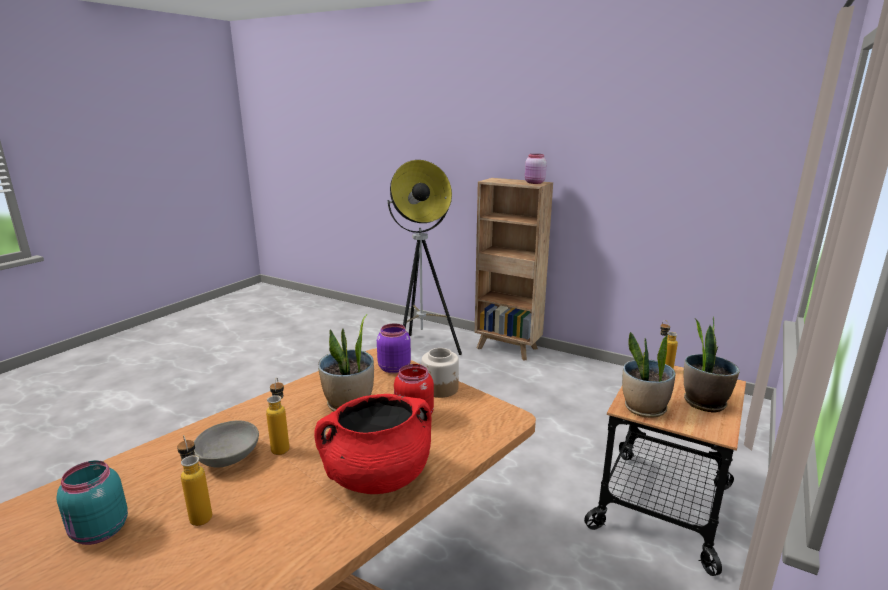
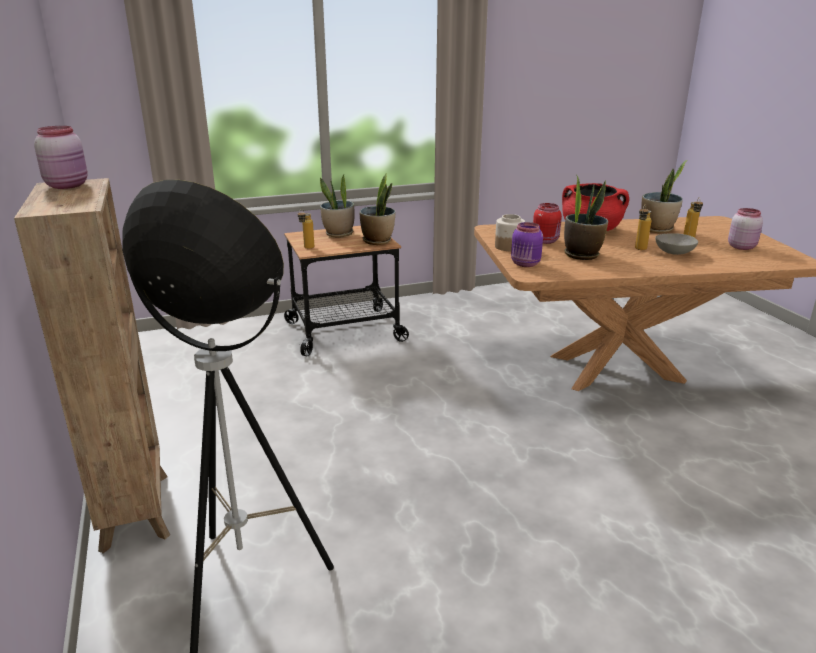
camera: 140 degrees left, 5 degrees up
turquoise jar [56,460,128,545] -> pink jar [728,208,763,250]
none -> potted plant [641,160,687,233]

